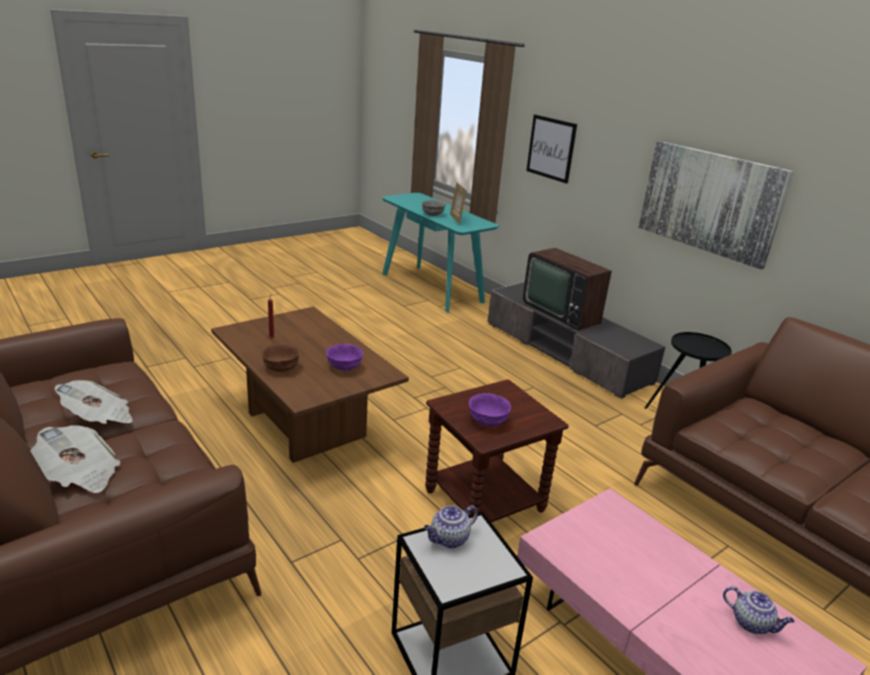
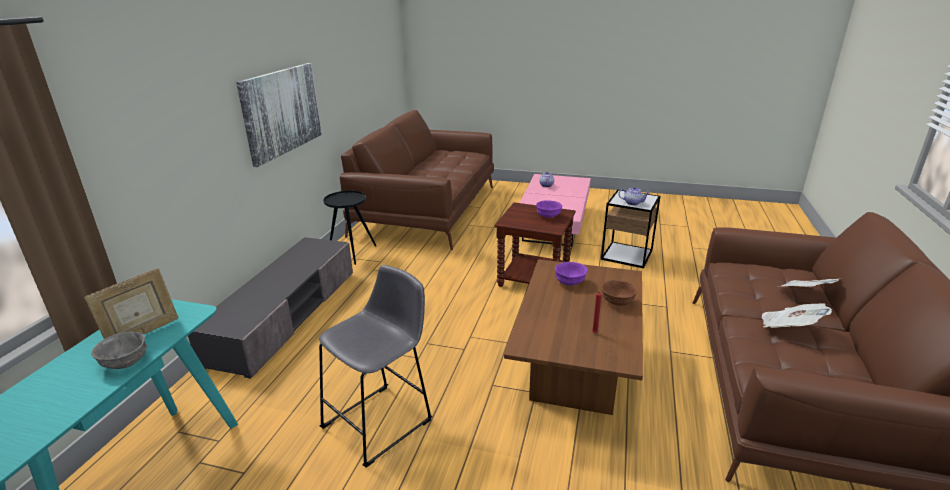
camera: 125 degrees left, 0 degrees up
television [523,248,612,331] -> none
picture [526,114,577,184] -> none
none -> grey stool [319,265,432,468]

